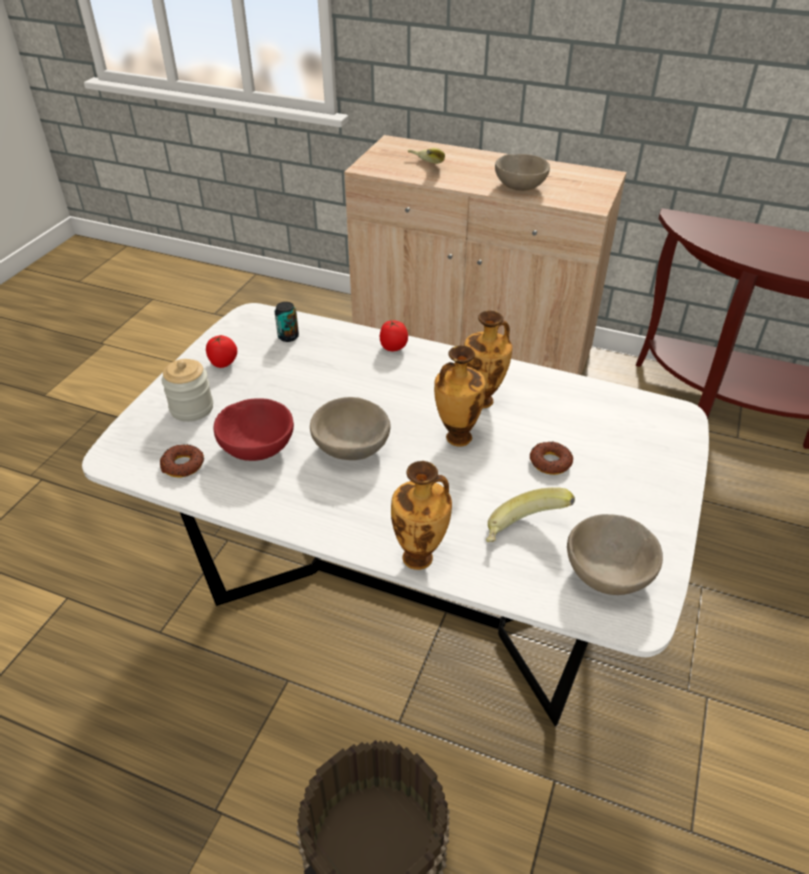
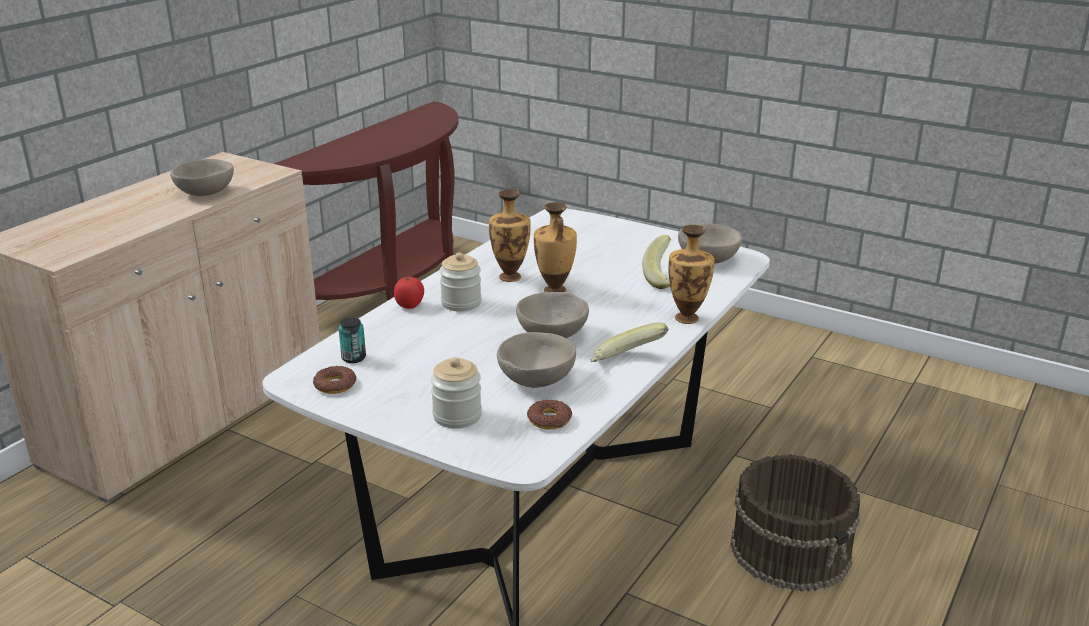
camera: 80 degrees left, 15 degrees down
tomato [206,335,237,368] -> none
red bowl [213,398,294,461] -> beige bowl [497,332,576,388]
banana [408,148,445,164] -> banana moved to [590,322,668,362]
donut [530,442,573,475] -> donut moved to [313,366,357,394]
none -> jar [439,252,482,312]

